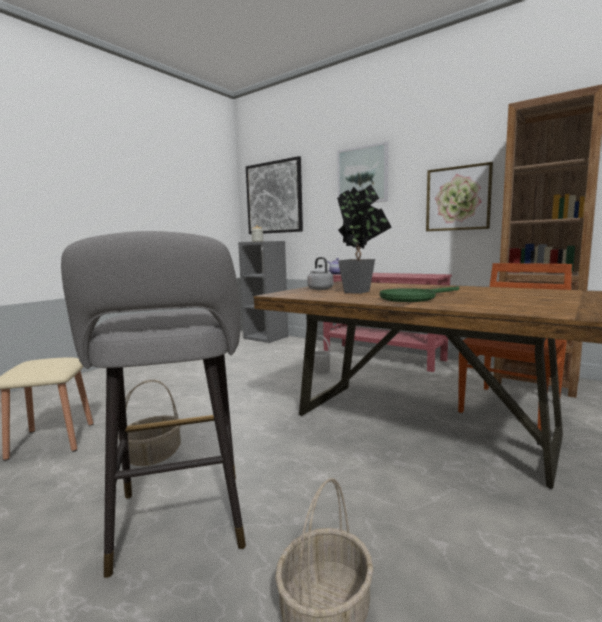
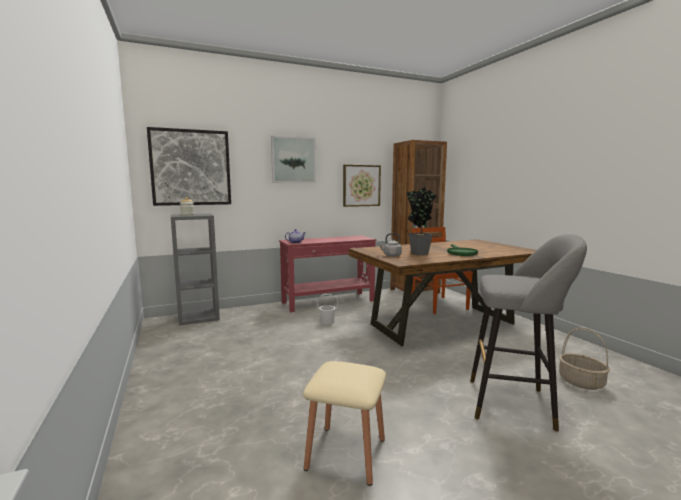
camera: 60 degrees left, 0 degrees up
basket [118,380,181,466] -> none

